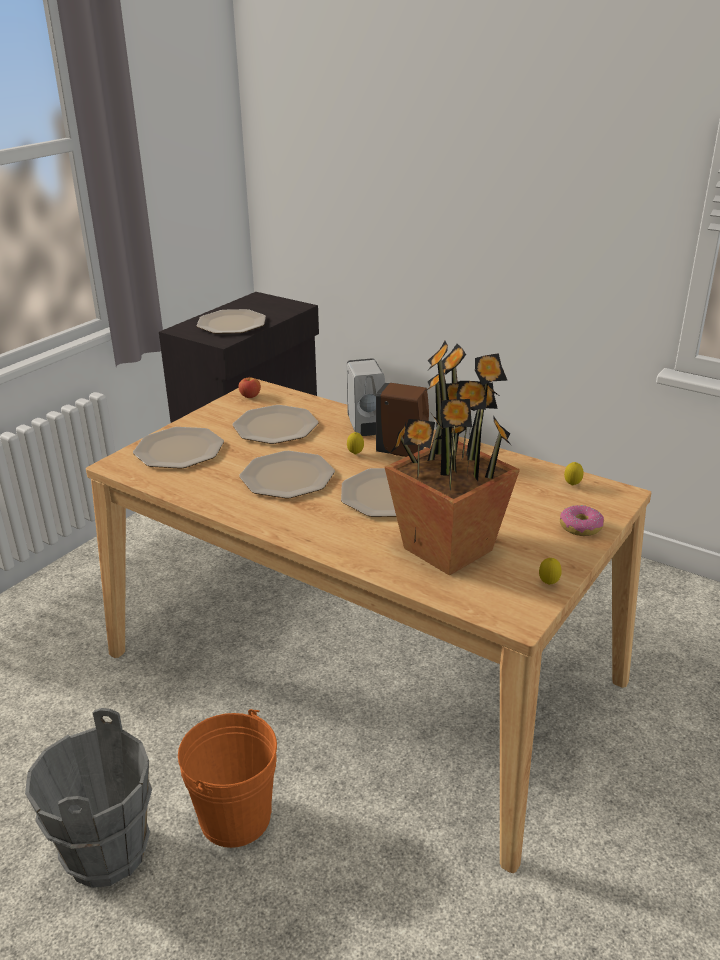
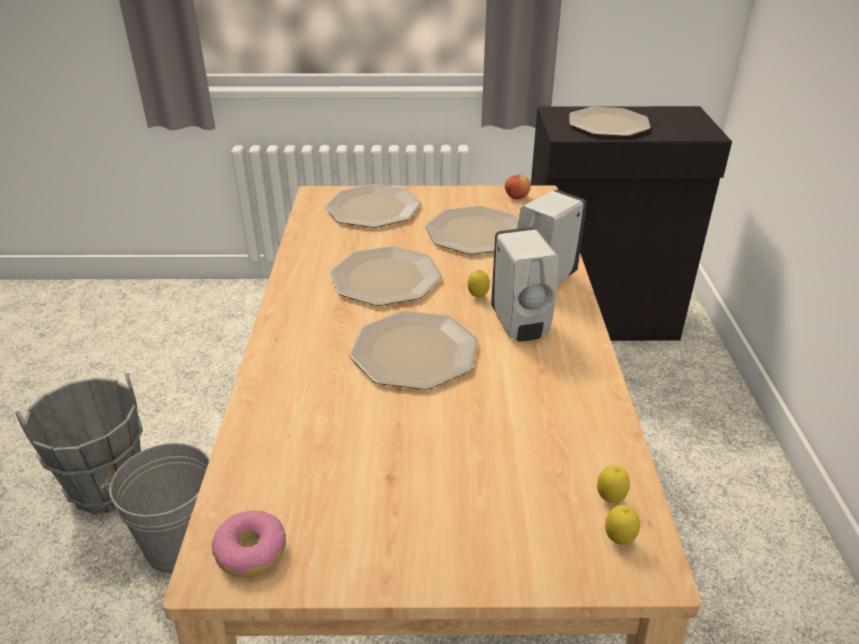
camera: 55 degrees right, 5 degrees up
orange bucket [178,709,277,848] -> grey bucket [101,443,210,573]
brown soap dispenser [376,383,429,457] -> white soap dispenser [491,227,559,342]
potted plant [385,341,520,576] -> none
lemon [539,558,562,585] -> lemon moved to [605,505,640,545]
donut [560,505,604,536] -> donut moved to [212,511,286,577]

